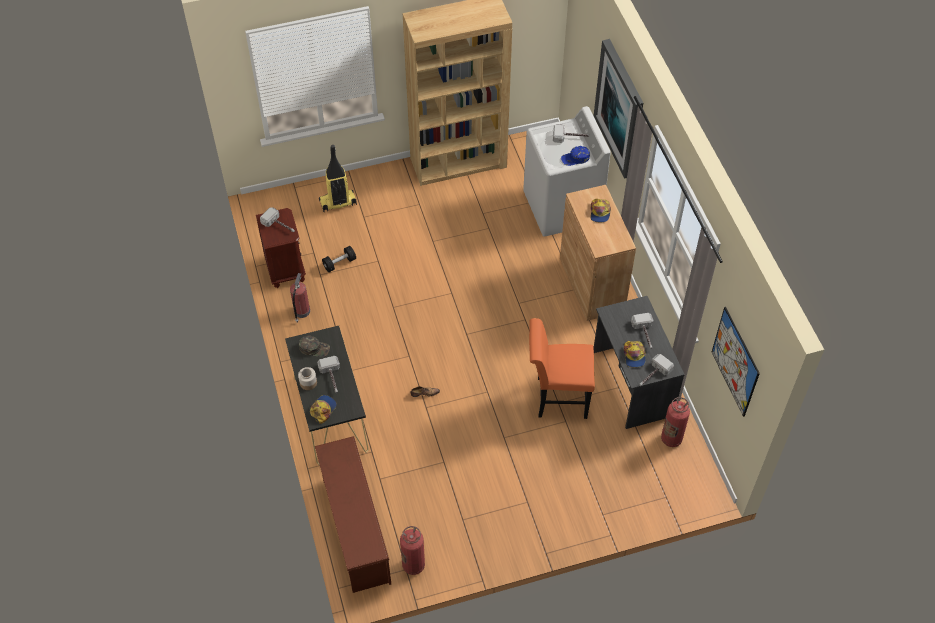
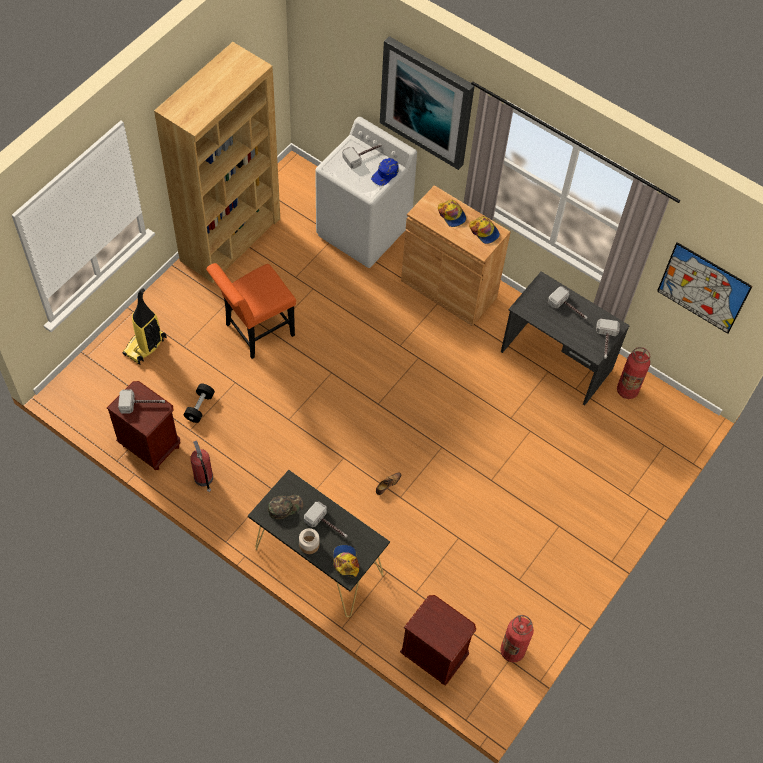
camera: 40 degrees left, 5 degrees up
brown shoe rack [315,436,391,593] -> brown nightstand [400,595,476,686]
orange chair [529,318,595,419] -> orange chair moved to [206,263,296,359]
cap [624,341,646,367] -> cap moved to [469,216,500,244]

